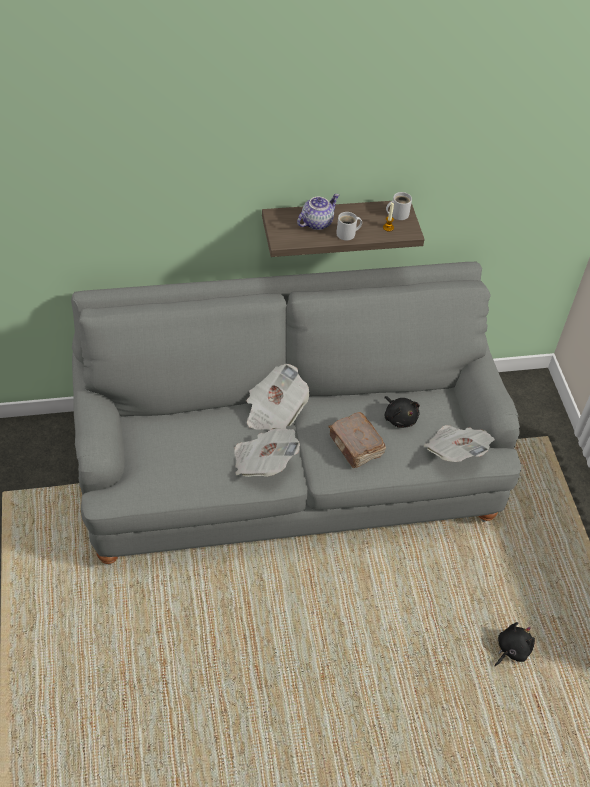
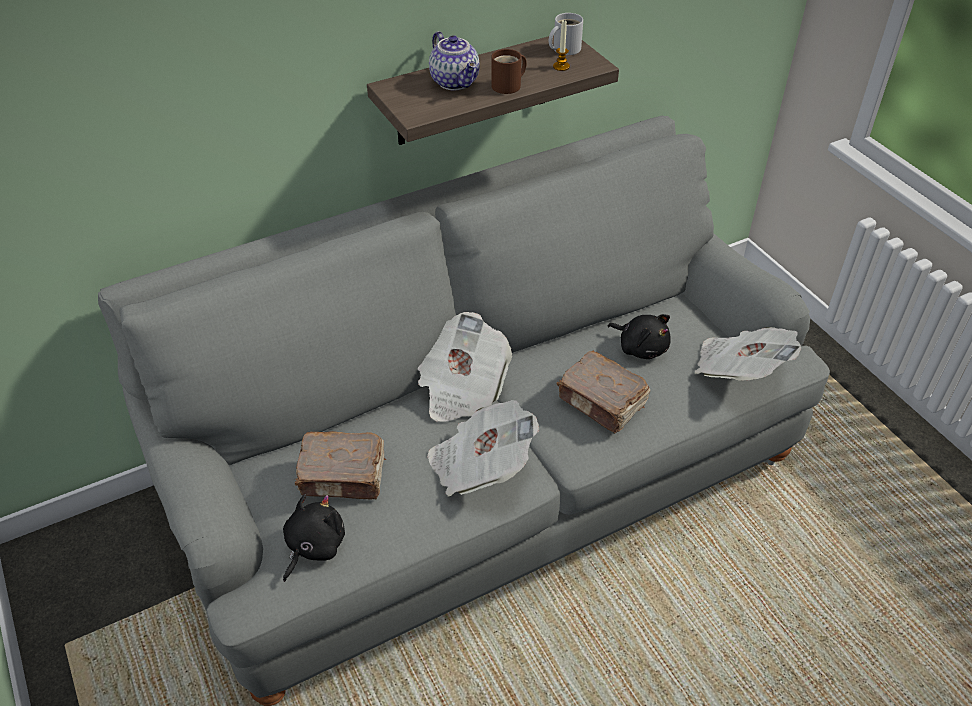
camera: 15 degrees left, 5 degrees down
teapot [297,194,339,230] -> teapot turned 120 degrees clockwise [429,31,480,90]
white mug [336,212,362,241] -> brown mug [491,49,527,94]
black plush toy [495,622,535,666] -> black plush toy moved to [283,494,345,582]
none -> brown book [295,431,386,500]

